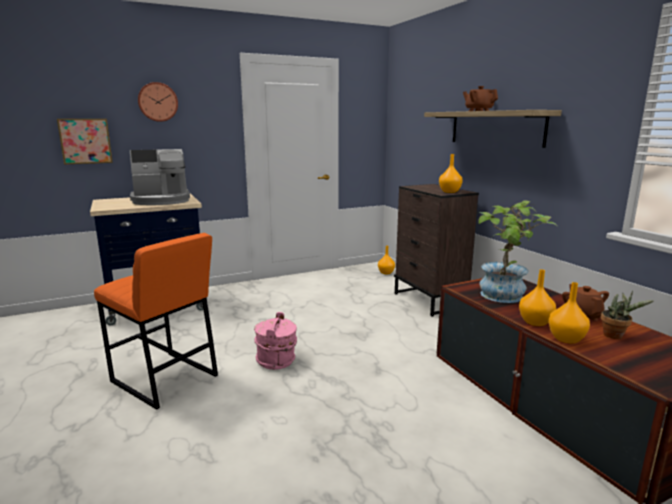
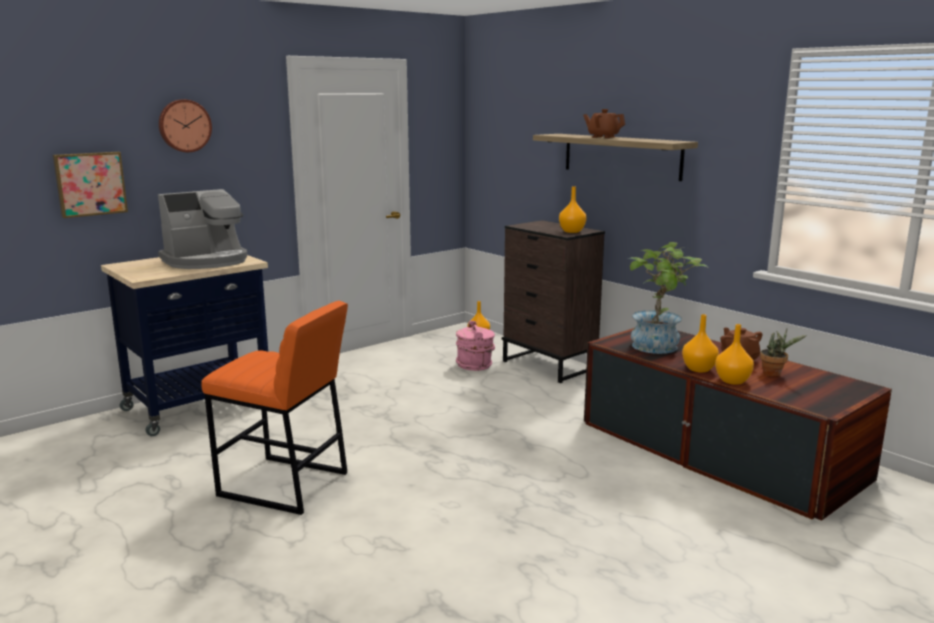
camera: 15 degrees left, 0 degrees up
pink bucket [254,312,297,370] -> pink bucket moved to [456,321,495,371]

